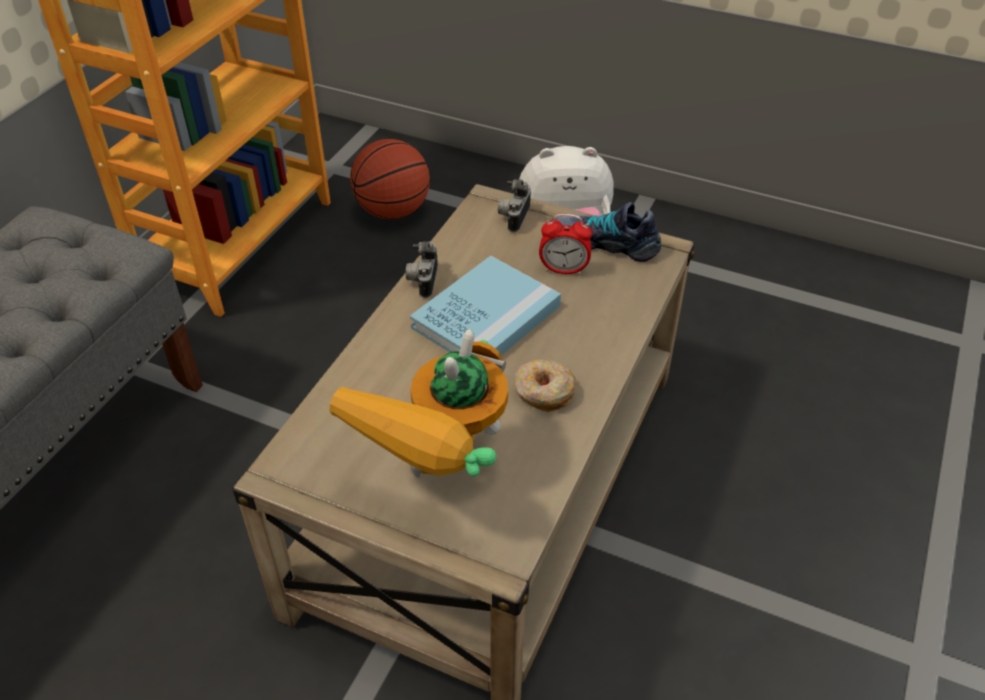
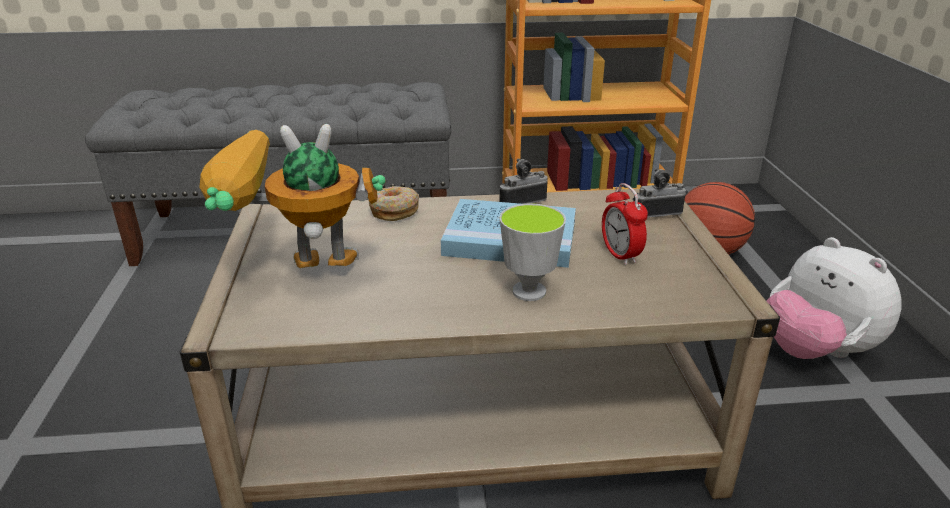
camera: 60 degrees right, 15 degrees down
donut [514,359,577,412] -> donut moved to [369,186,419,221]
shoe [552,202,661,262] -> none
none -> cup [499,203,566,301]

